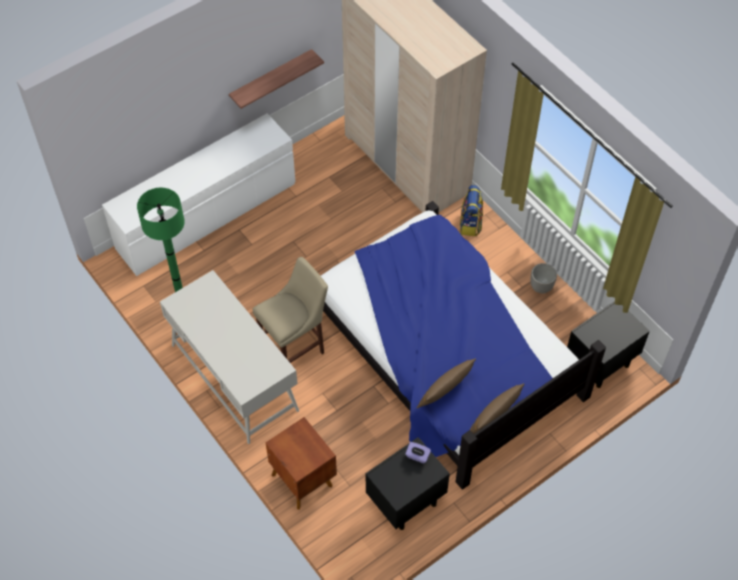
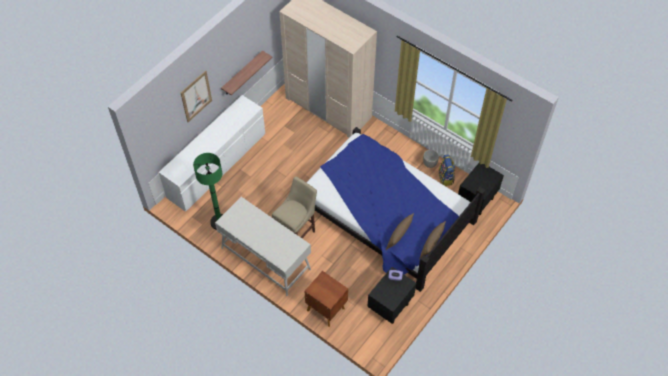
camera: 15 degrees left, 0 degrees up
backpack [460,185,483,236] -> backpack moved to [439,154,455,186]
none -> picture [181,71,212,122]

